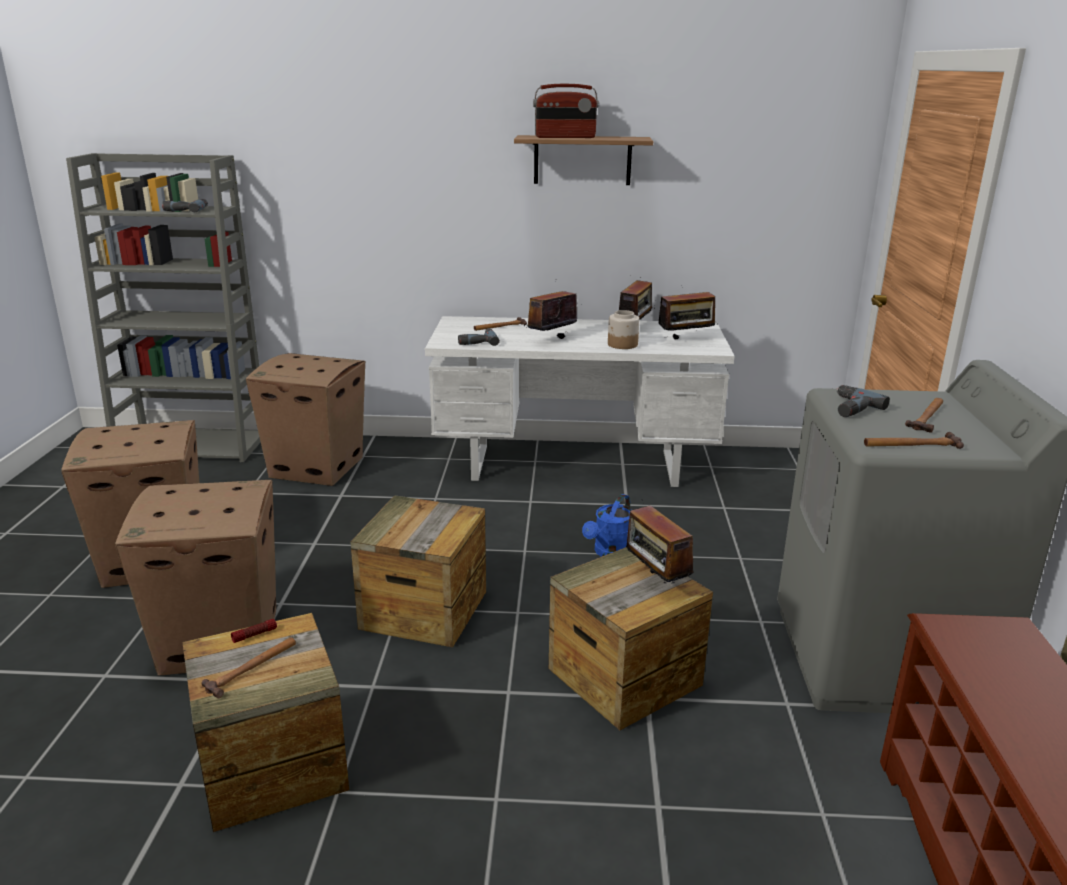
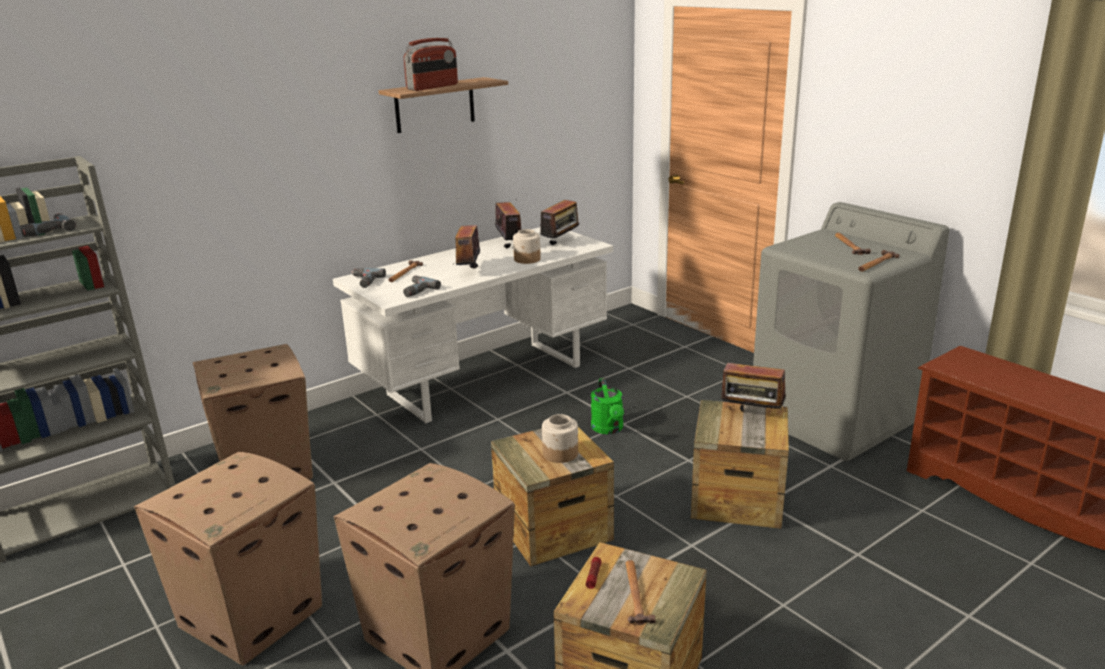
camera: 40 degrees left, 0 degrees up
blue watering can [582,494,632,557] -> green watering can [591,378,624,434]
power drill [836,385,890,417] -> power drill moved to [351,268,386,288]
none -> jar [542,414,578,463]

